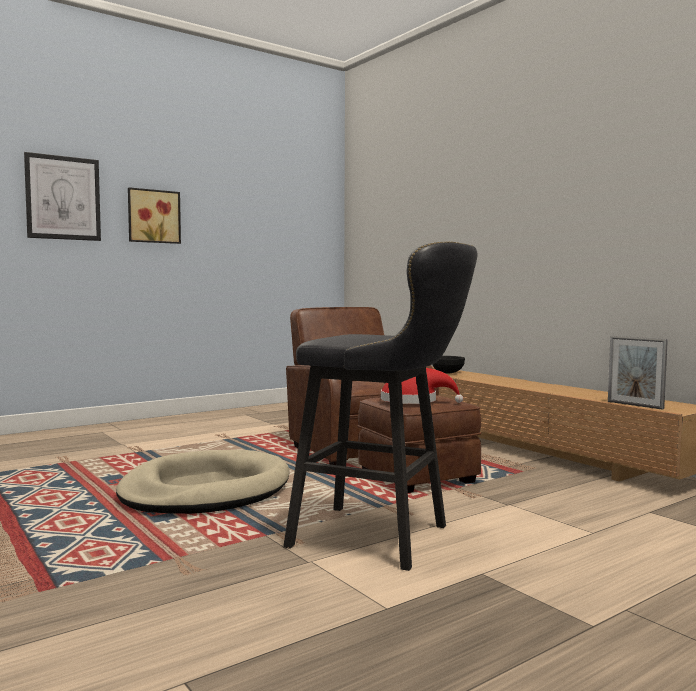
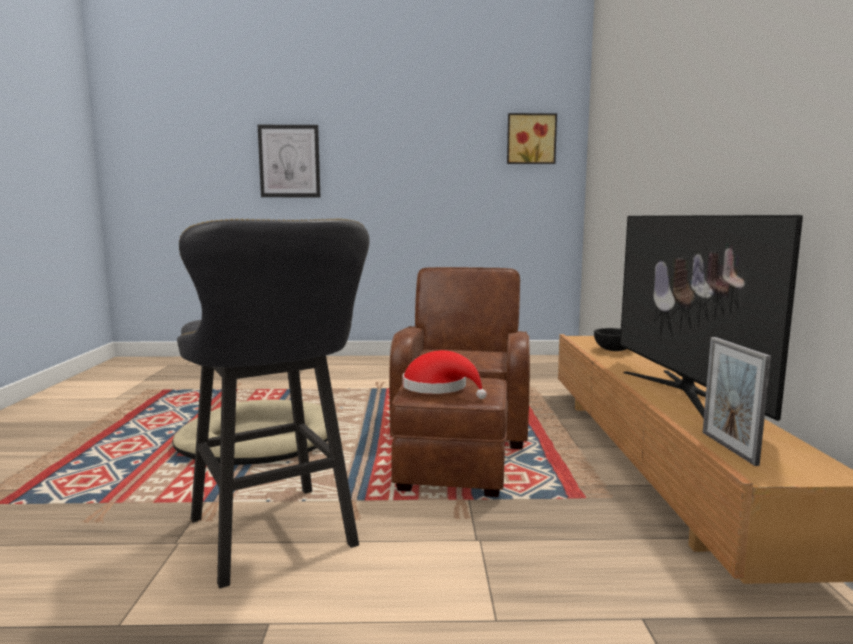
camera: 35 degrees right, 5 degrees up
picture [128,187,181,244] -> picture moved to [507,113,557,164]
none -> television [620,215,803,421]

